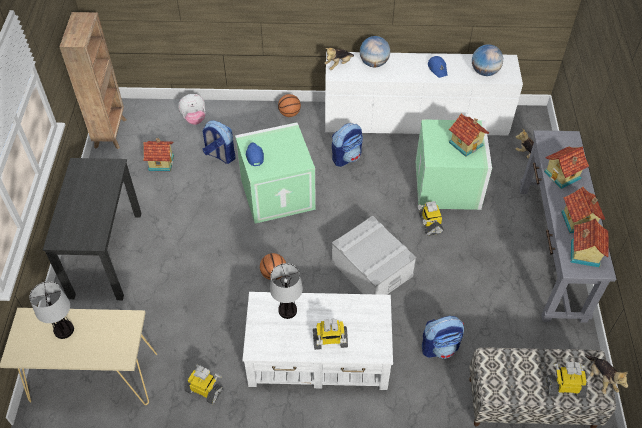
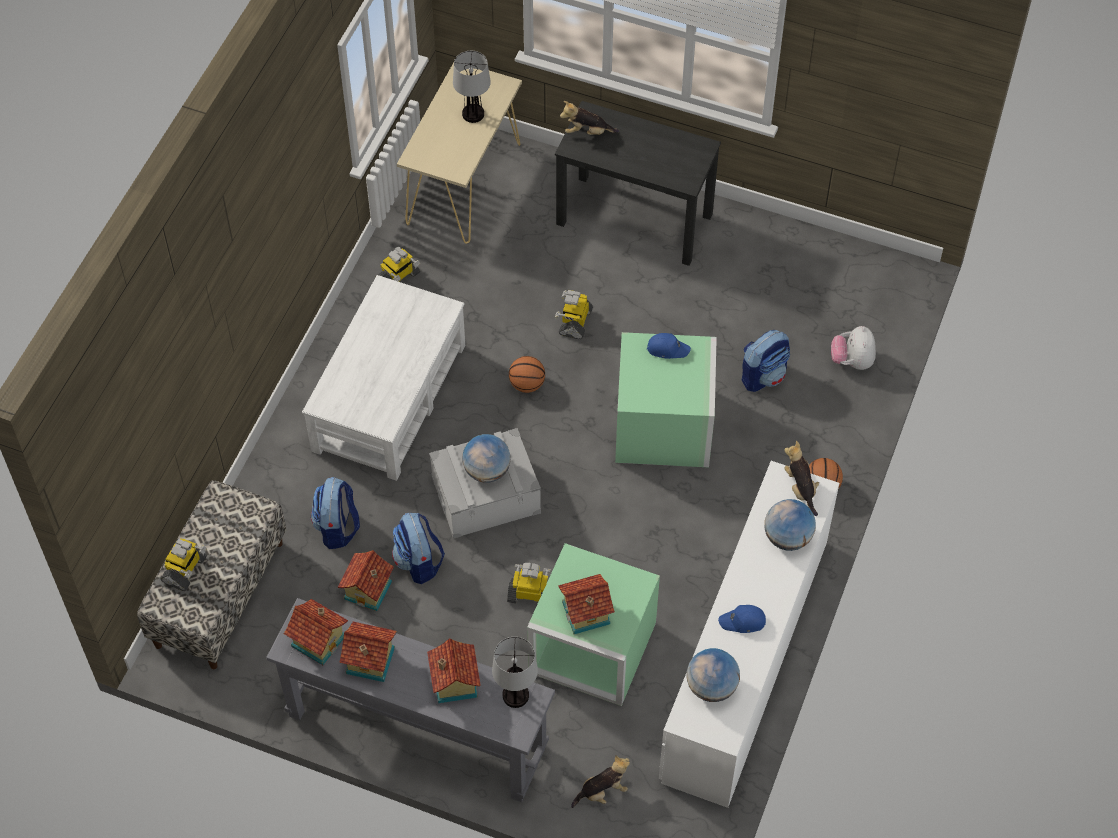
camera: 110 degrees right, 5 degrees up
brown bookcase [59,12,127,149] -> none
toy house [144,138,174,171] -> toy house moved to [338,550,394,611]
table lamp [270,263,303,319] -> table lamp moved to [492,637,538,708]
toy robot [313,319,348,350] -> toy robot moved to [555,290,593,339]
backpack [332,123,363,167] -> backpack moved to [392,512,445,584]
plush toy [585,356,628,394] -> plush toy moved to [560,101,619,135]
none -> globe [462,434,511,483]

